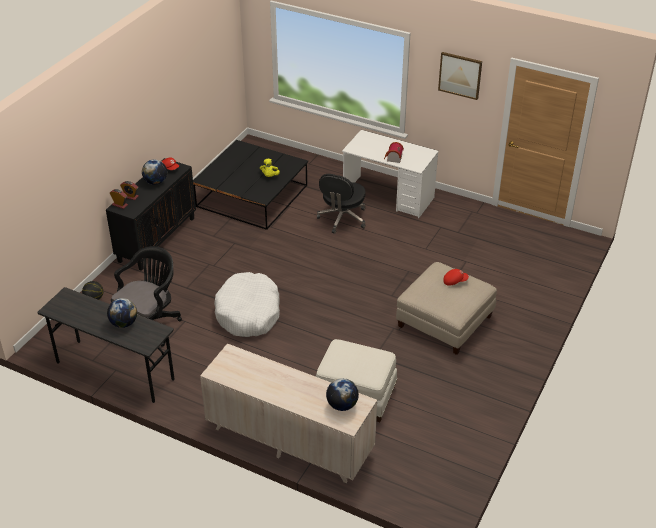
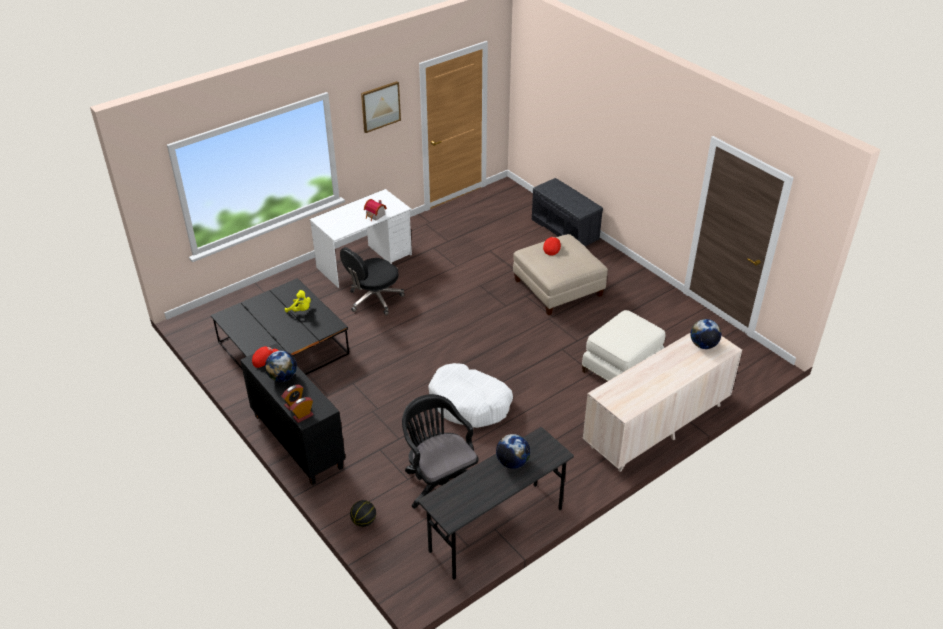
camera: 65 degrees left, 0 degrees up
black office chair [317,174,366,234] -> black office chair turned 90 degrees clockwise [340,247,405,315]
none -> grey bench [532,178,603,246]

